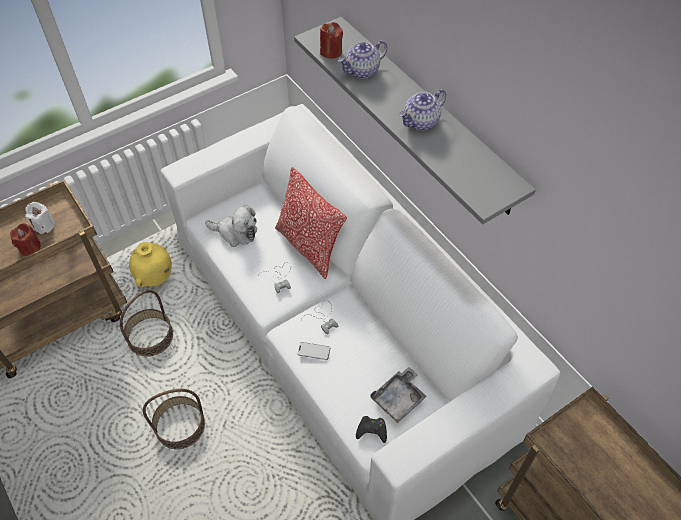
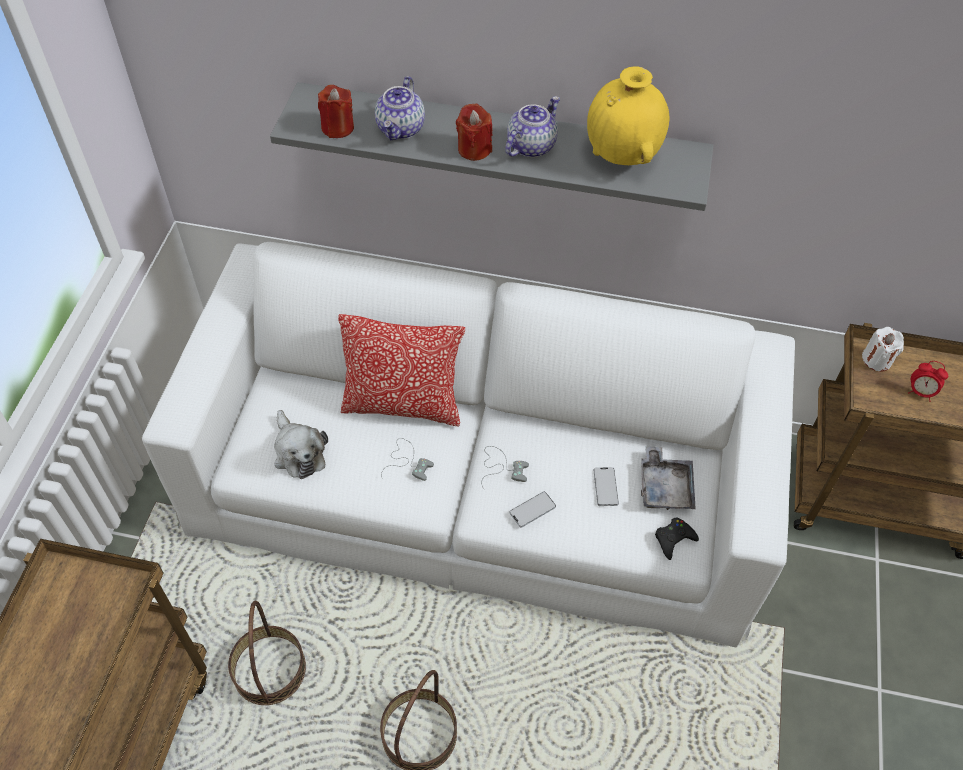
camera: 45 degrees left, 0 degrees up
red candle [10,223,41,256] -> red candle moved to [456,103,493,161]
white candle [25,202,55,234] -> white candle moved to [862,327,904,371]
yellow vase [129,242,172,288] -> yellow vase moved to [587,66,669,165]
plush toy [205,205,257,247] -> plush toy turned 90 degrees clockwise [274,410,328,479]
teapot [399,89,446,130] -> teapot turned 150 degrees counterclockwise [505,96,560,158]
none -> phone [594,467,619,506]
none -> alarm clock [908,361,948,402]

